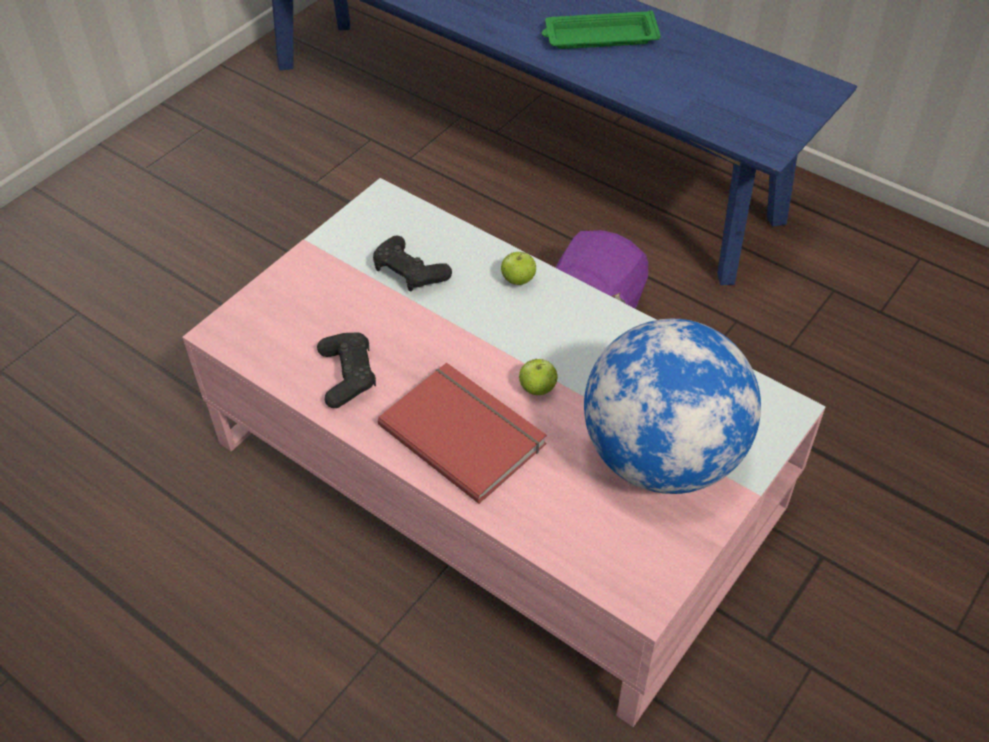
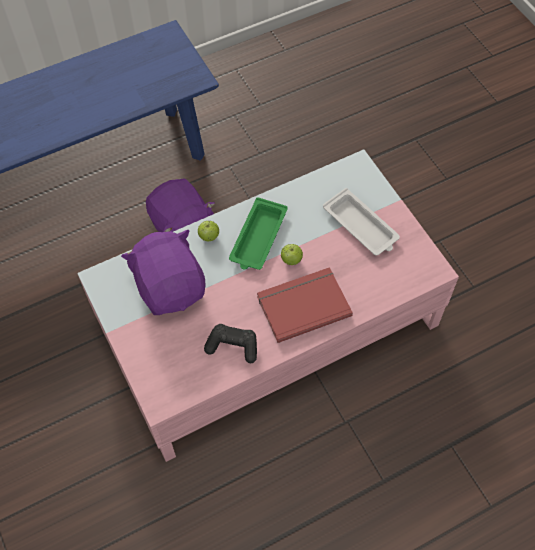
camera: 65 degrees left, 10 degrees up
black game controller [373,235,452,292] -> purple plush toy [121,230,206,315]
green tray [542,10,661,49] -> green tray moved to [229,197,288,270]
globe [584,319,761,494] -> white tray [323,188,400,256]

